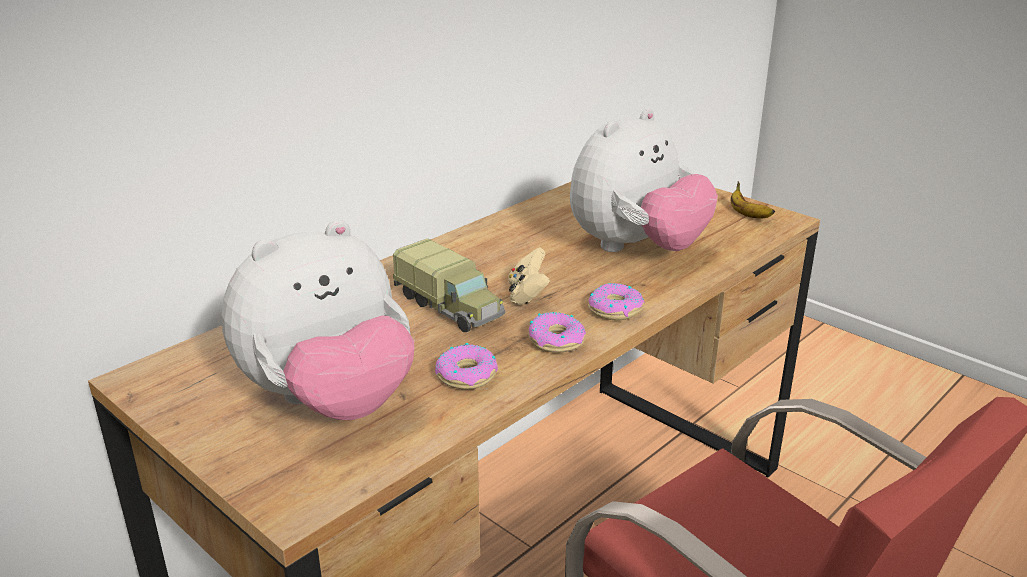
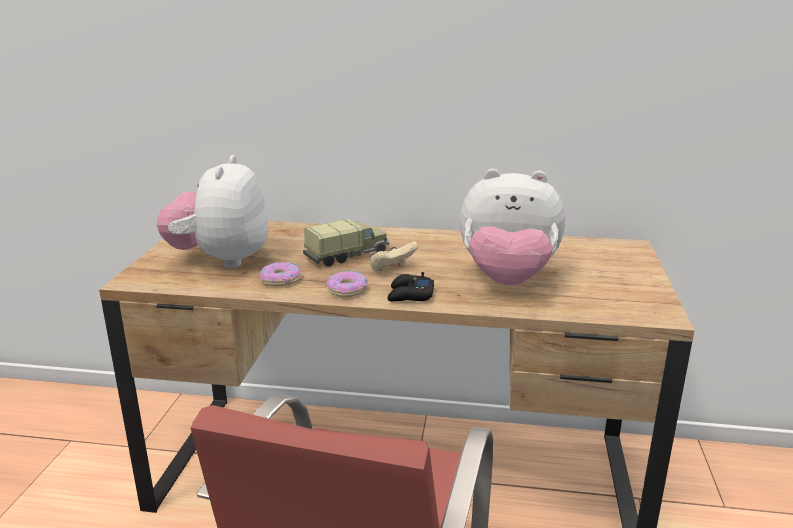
camera: 55 degrees right, 5 degrees down
plush toy [221,220,414,420] -> plush toy turned 75 degrees clockwise [157,155,268,268]
toy truck [393,238,505,332] -> toy truck turned 135 degrees counterclockwise [303,219,389,267]
donut [588,283,645,320] -> black game controller [387,272,434,302]
banana [730,181,775,218] -> none

